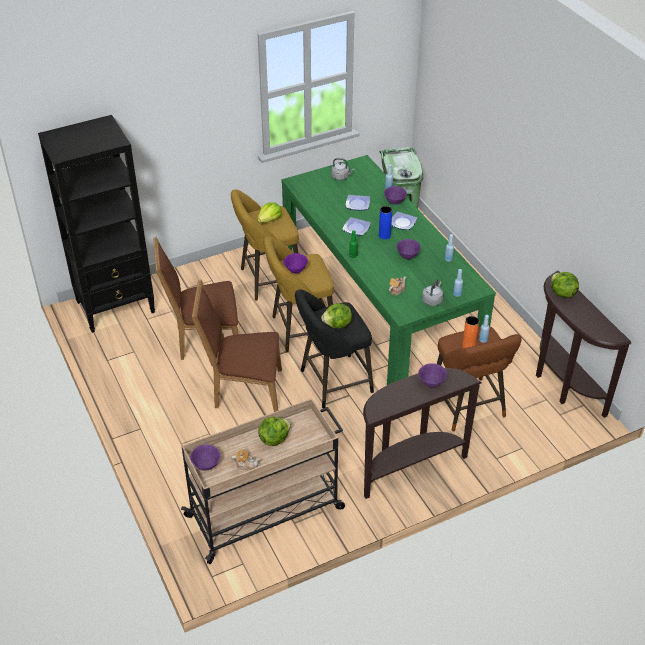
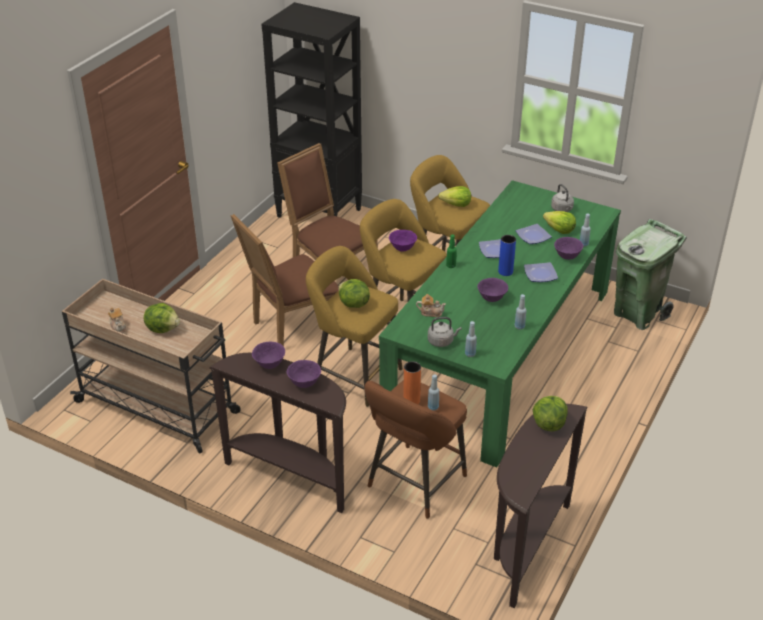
camera: 55 degrees right, 5 degrees down
purple bowl [190,444,220,471] -> purple bowl moved to [252,342,285,369]
brown chair [192,280,282,412] -> brown chair turned 90 degrees counterclockwise [231,214,339,346]
black stool [295,290,374,408] -> yellow stool [306,246,402,407]
none -> lettuce [543,211,576,234]

